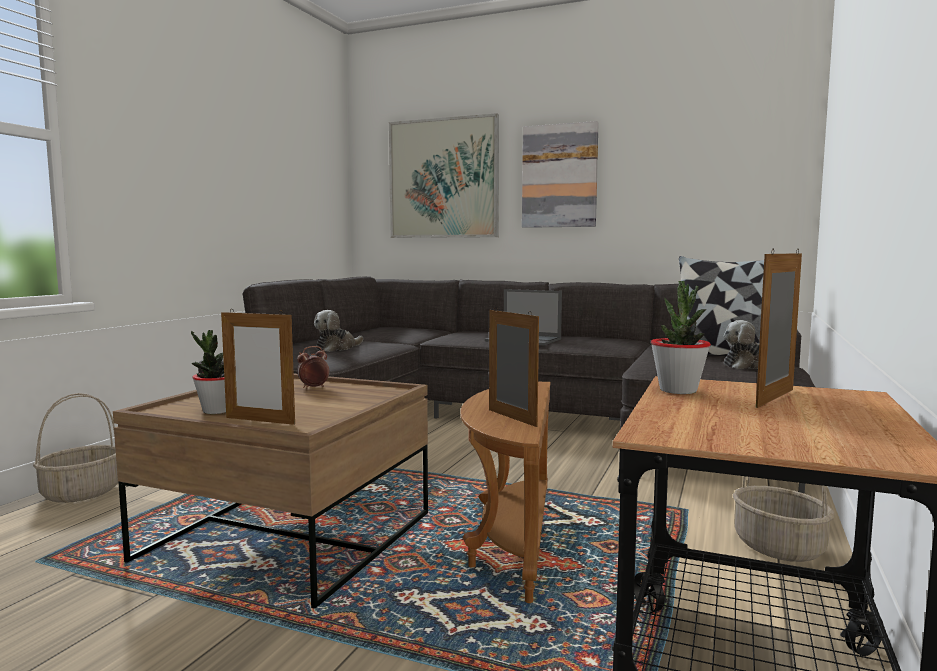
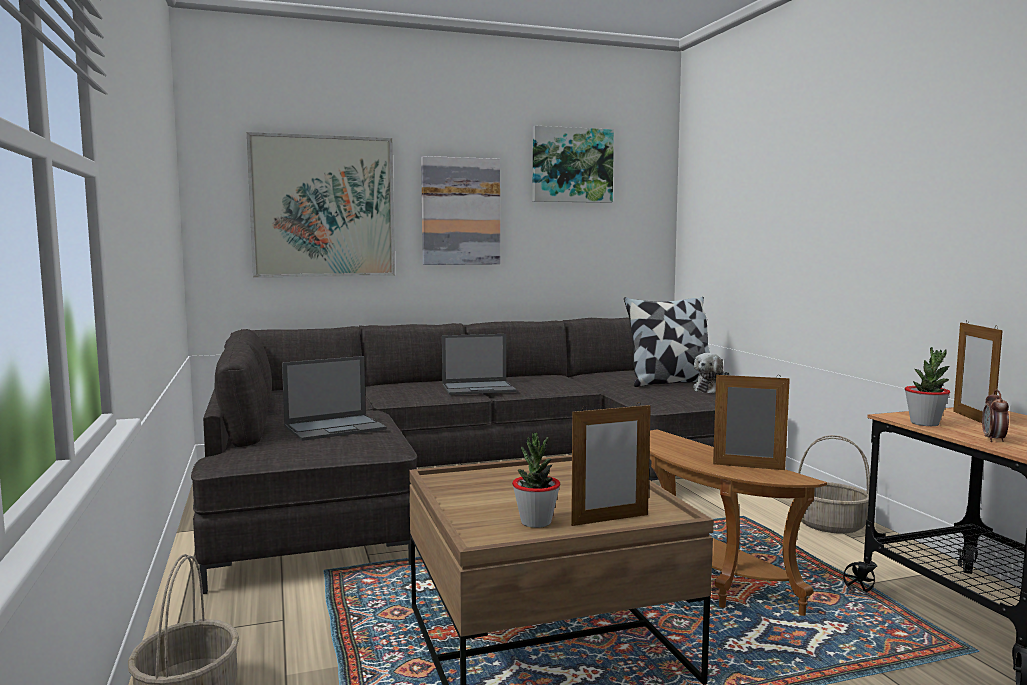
camera: 40 degrees left, 0 degrees up
alarm clock [297,346,330,388] -> alarm clock moved to [982,390,1009,442]
plush toy [314,310,363,352] -> laptop [282,356,387,441]
none -> picture [533,126,614,203]

